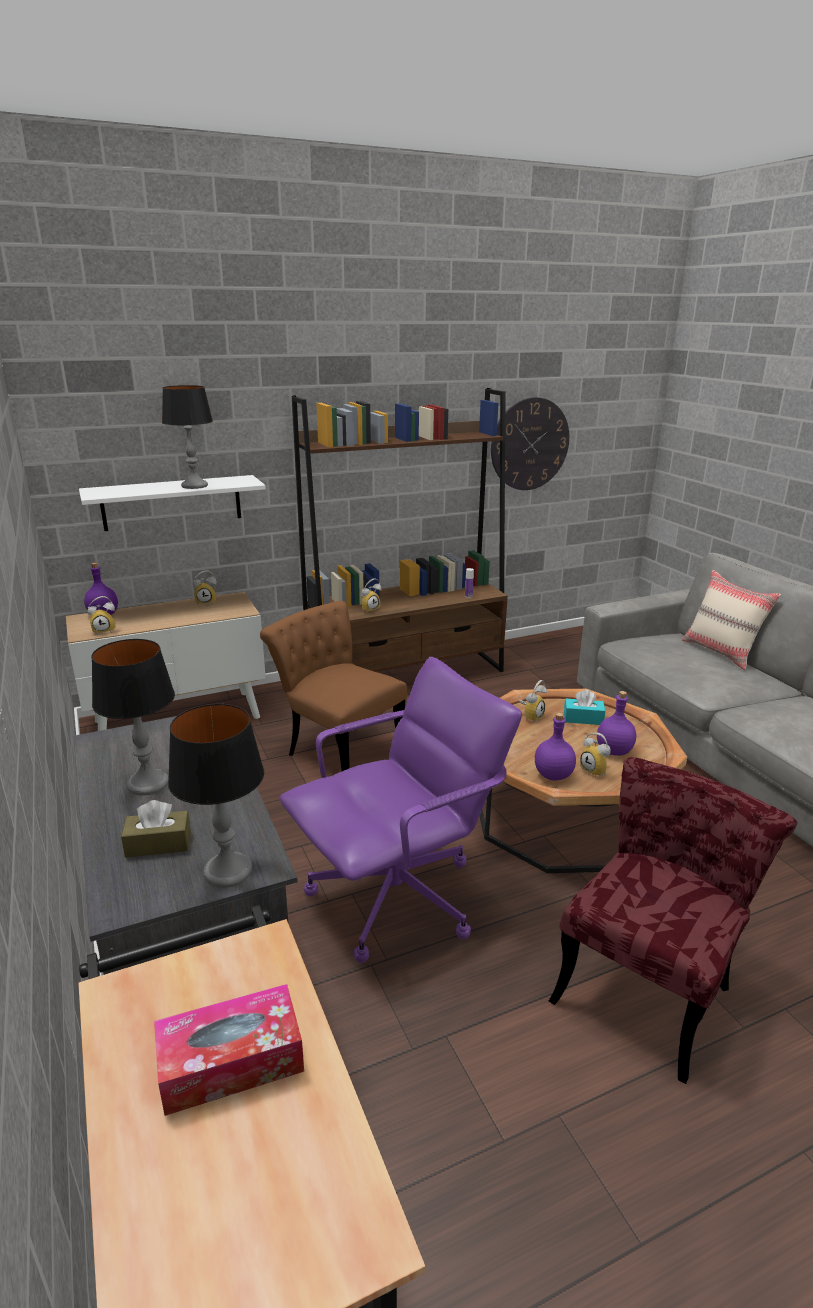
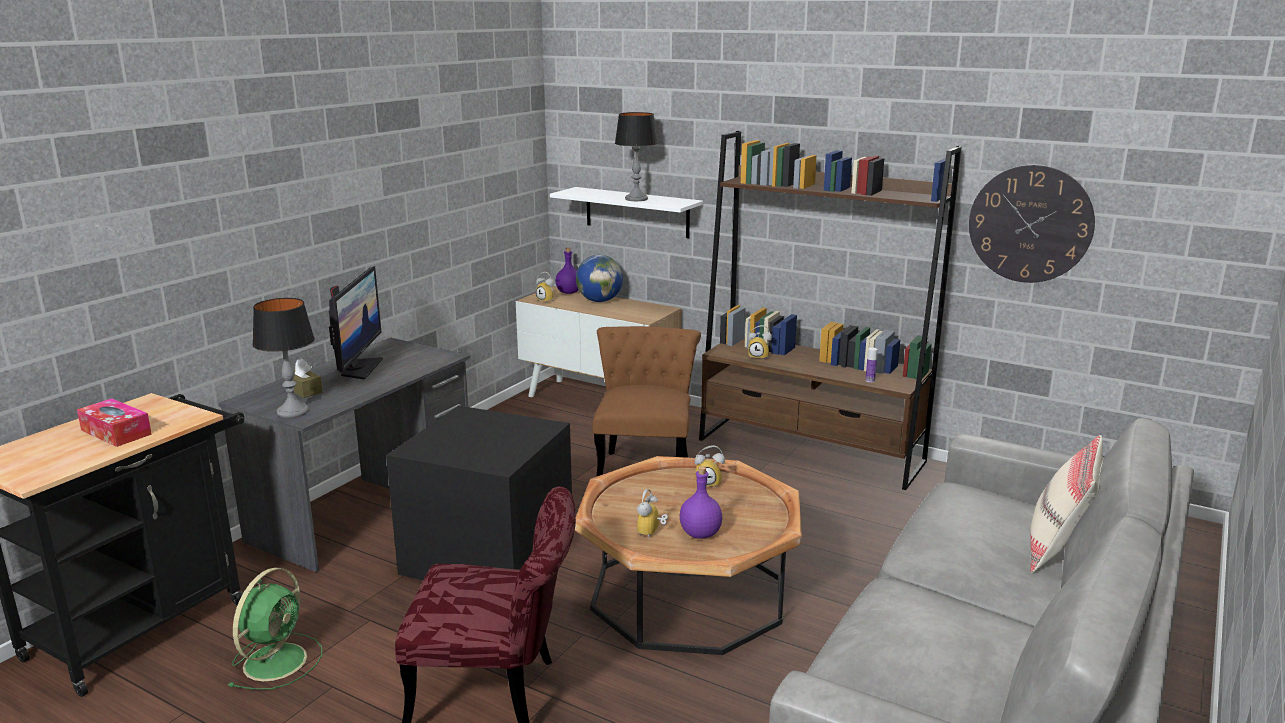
camera: 55 degrees right, 5 degrees down
table lamp [91,639,175,795] -> monitor [329,266,383,380]
alarm clock [193,570,217,606] -> none
purple office chair [280,657,522,963] -> black storage box [386,406,572,580]
purple bottle [535,713,576,780] -> none
turquoise tissue box [564,689,605,725] -> none
none -> green fan [229,568,322,690]
none -> globe [576,255,623,302]

